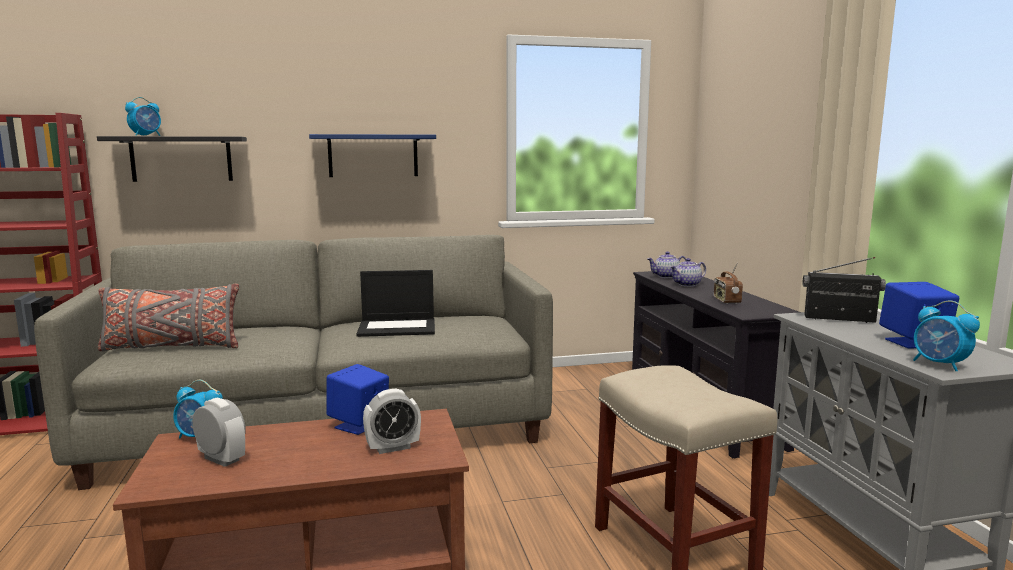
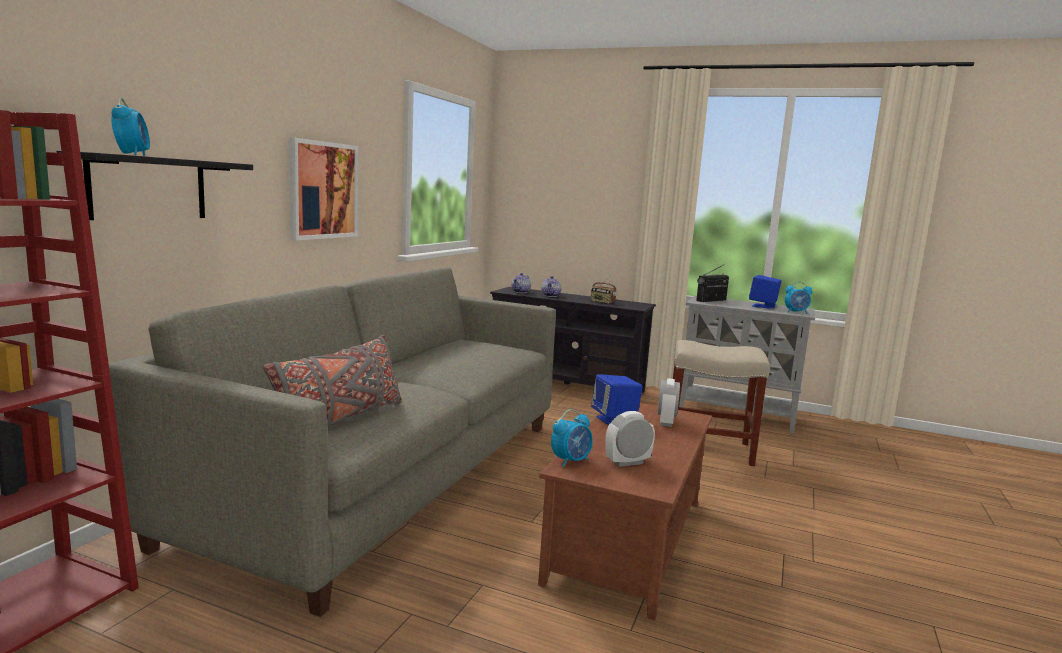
camera: 55 degrees left, 0 degrees up
blue shelf [309,134,436,177] -> picture [289,137,358,240]
laptop [357,270,435,337] -> none

